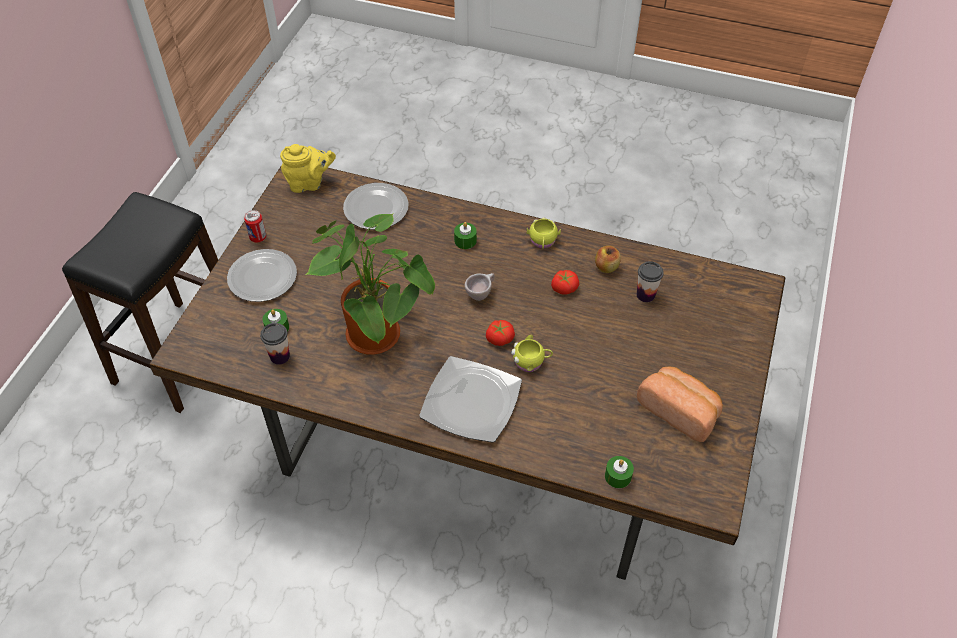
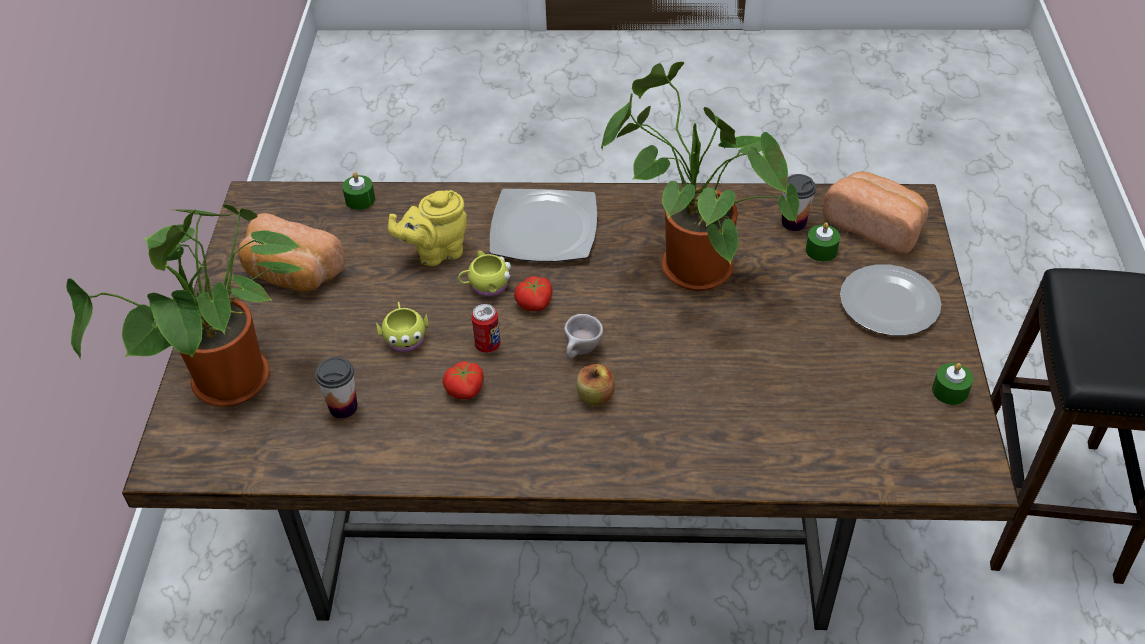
camera: 165 degrees right, 5 degrees down
can [244,210,266,243] -> can moved to [471,304,500,353]
yellow teapot [280,144,336,193] -> yellow teapot moved to [388,190,467,266]
plate [343,183,409,230] -> none
green candle [454,222,477,249] -> green candle moved to [932,363,973,405]
yellow mug [527,217,561,249] -> yellow mug moved to [376,302,429,352]
apple [595,246,621,273] -> apple moved to [576,364,615,405]
none -> potted plant [66,204,303,407]
none -> bread [823,171,929,254]

